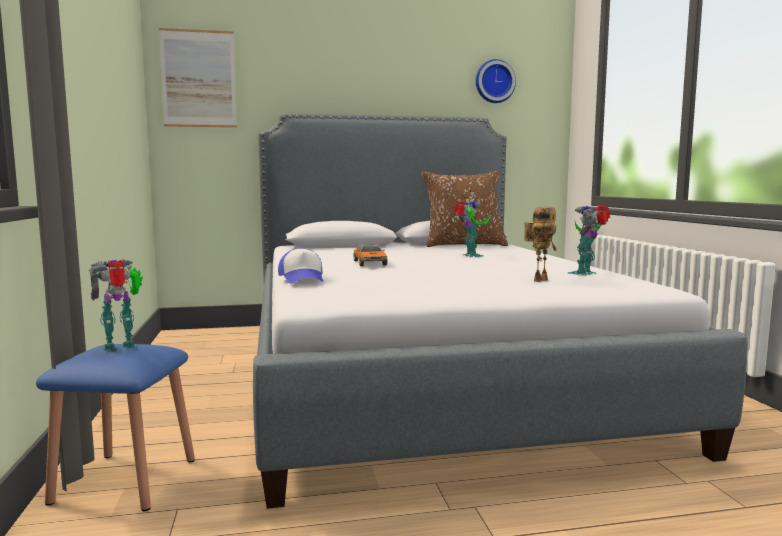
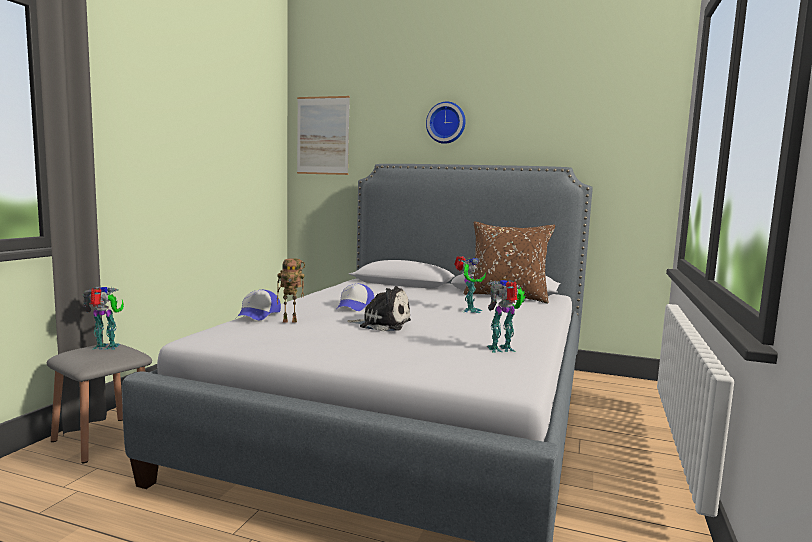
camera: 30 degrees right, 0 degrees up
blue stool [36,344,195,511] -> grey stool [47,343,152,463]
toy car [354,244,388,266] -> cap [337,284,374,311]
wall clock [476,59,516,103] -> wall clock moved to [426,102,466,144]
toy robot [524,207,557,282] -> toy robot moved to [277,258,305,323]
none -> plush toy [347,286,411,331]

